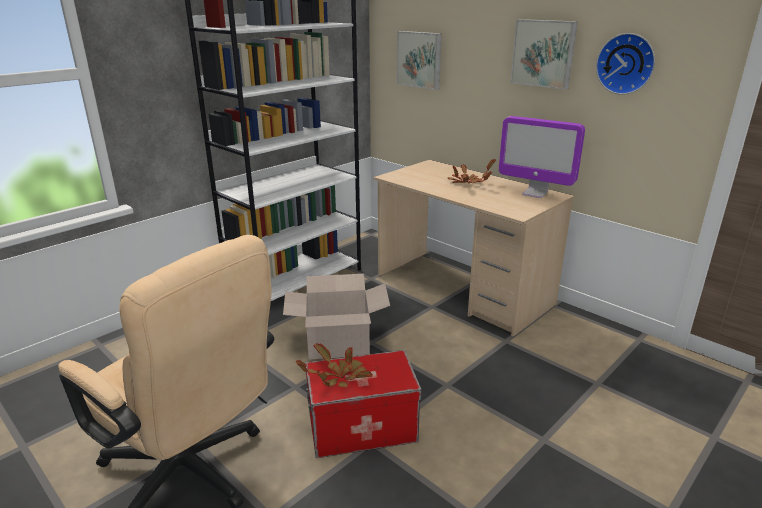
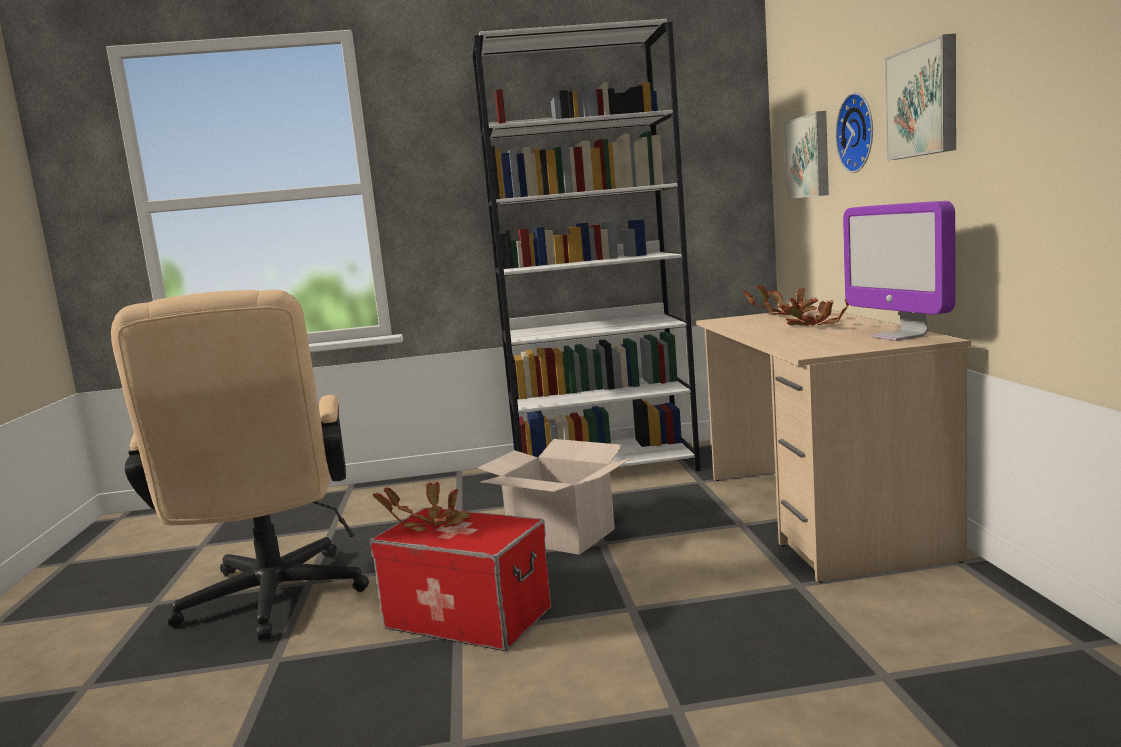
camera: 40 degrees right, 15 degrees down
wall clock [596,33,655,95] -> wall clock moved to [835,93,873,173]
none -> potted plant [743,285,818,315]

